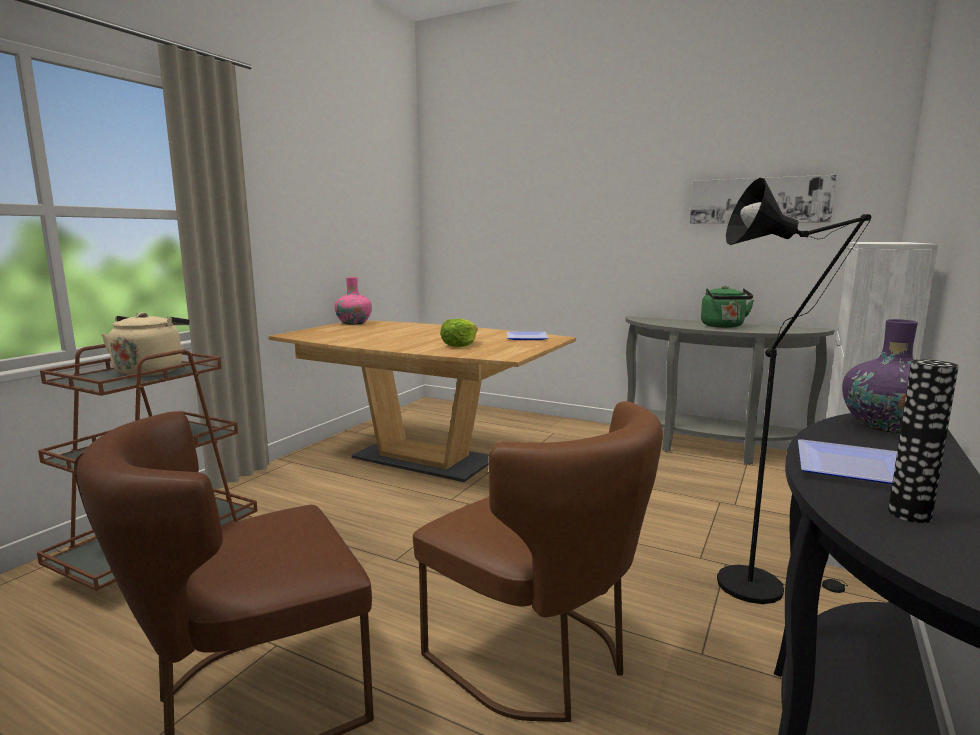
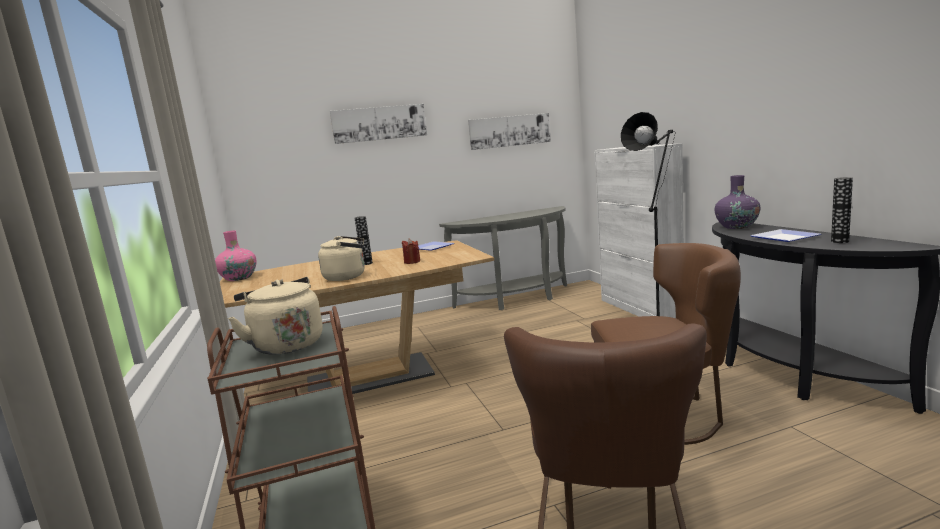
camera: 45 degrees left, 0 degrees up
lettuce [440,319,477,347] -> red candle [402,239,420,264]
green kettle [701,286,754,328] -> none
none -> beige kettle [318,236,365,281]
none -> picture [330,104,427,144]
none -> vase [355,216,373,265]

